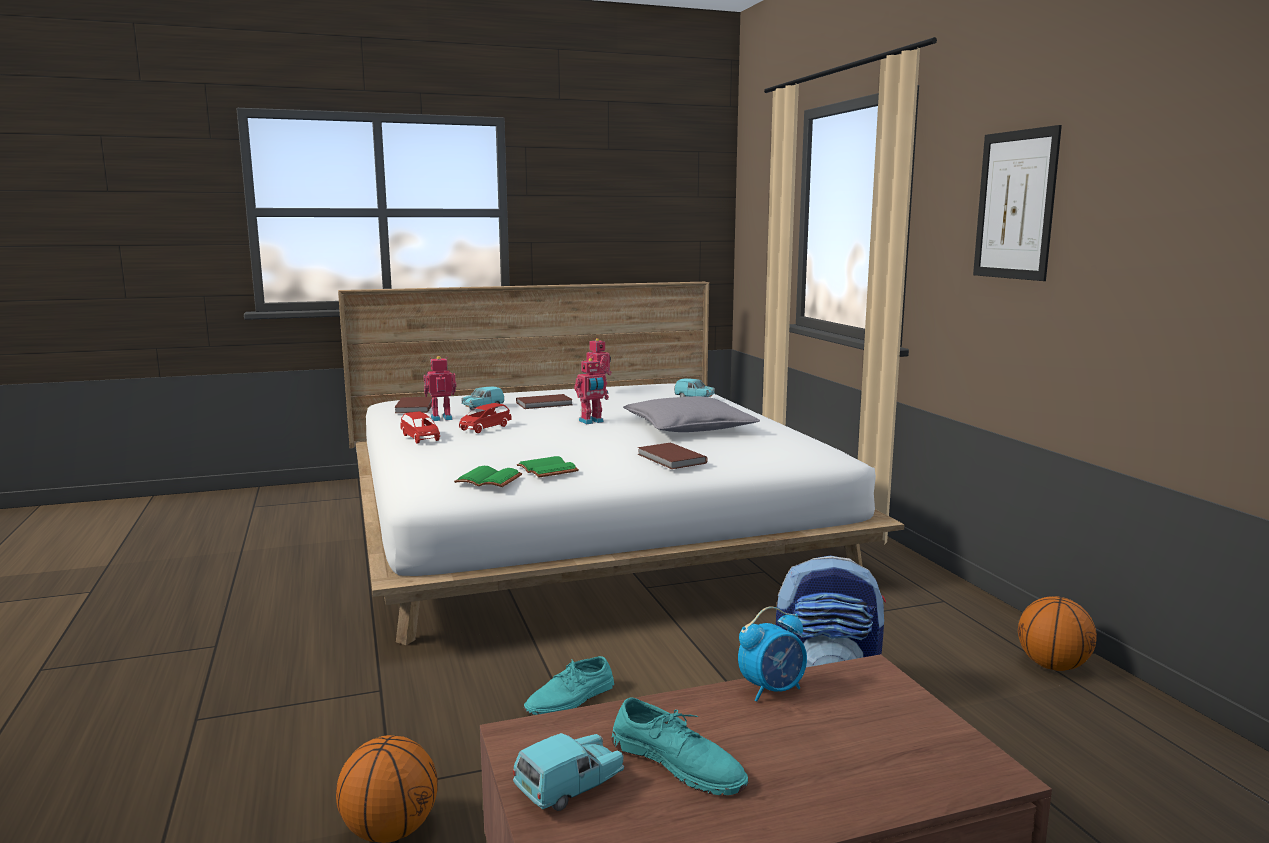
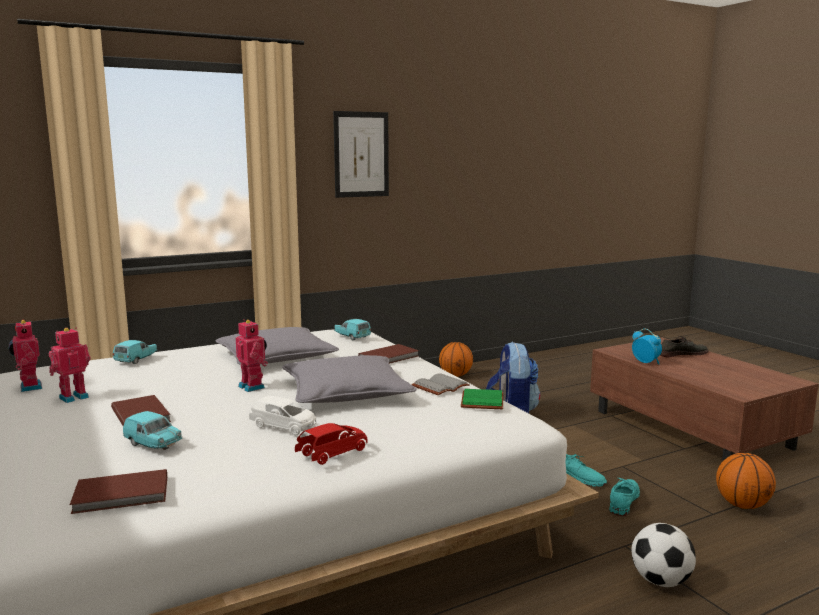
camera: 100 degrees left, 0 degrees up
toy robot [423,356,456,421] -> toy robot moved to [9,320,42,392]
red toy car [459,403,512,433] -> white toy car [249,395,316,435]
turquoise toy car [513,733,624,811] -> turquoise toy car moved to [334,319,371,340]
green book [517,456,579,478] -> grey book [412,374,470,395]
turquoise shoe [611,697,748,795] -> turquoise shoe moved to [609,478,640,516]
none -> grey pillow [282,355,417,403]
none -> football [632,523,696,587]
none -> grey shoe [660,336,709,357]

